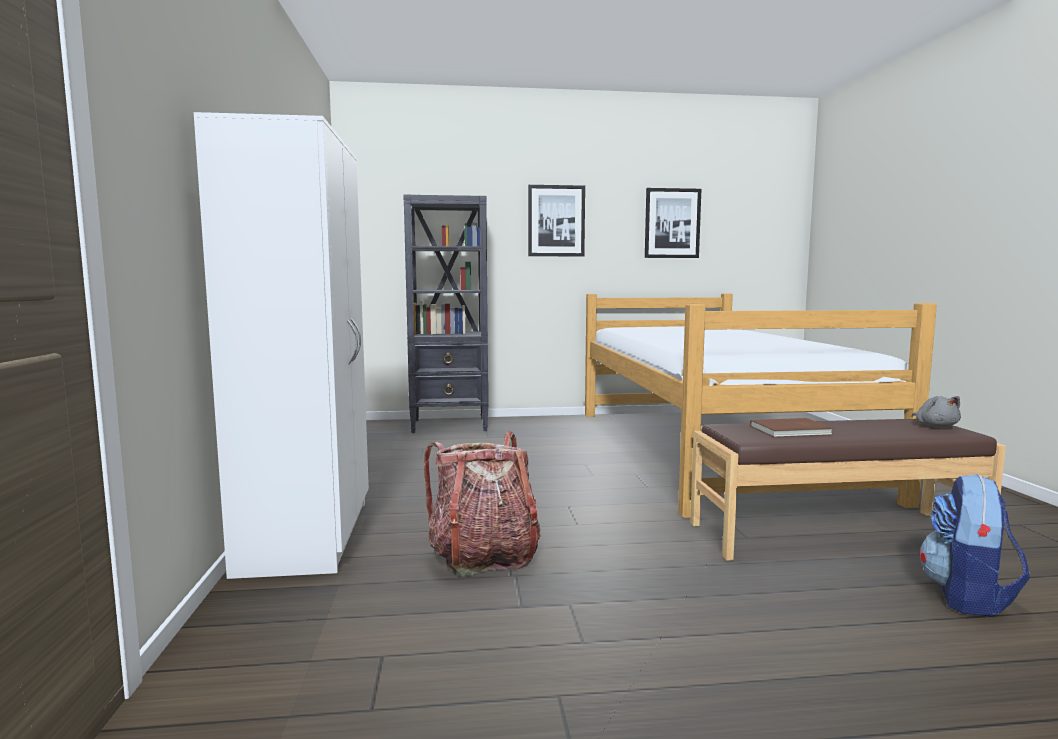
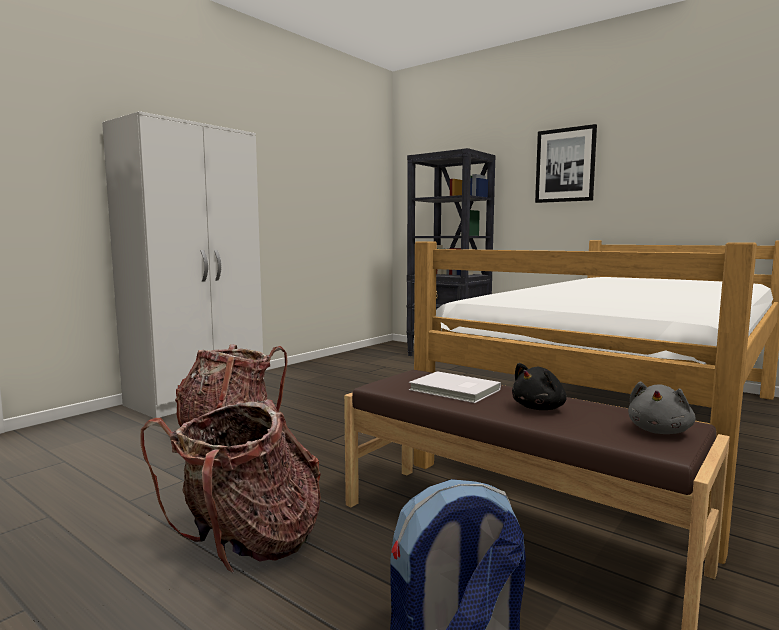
camera: 45 degrees right, 0 degrees up
picture [645,188,701,258] -> none
brown book [750,418,834,437] -> white book [409,371,501,403]
none -> backpack [140,399,321,572]
none -> black plush toy [512,363,567,410]

